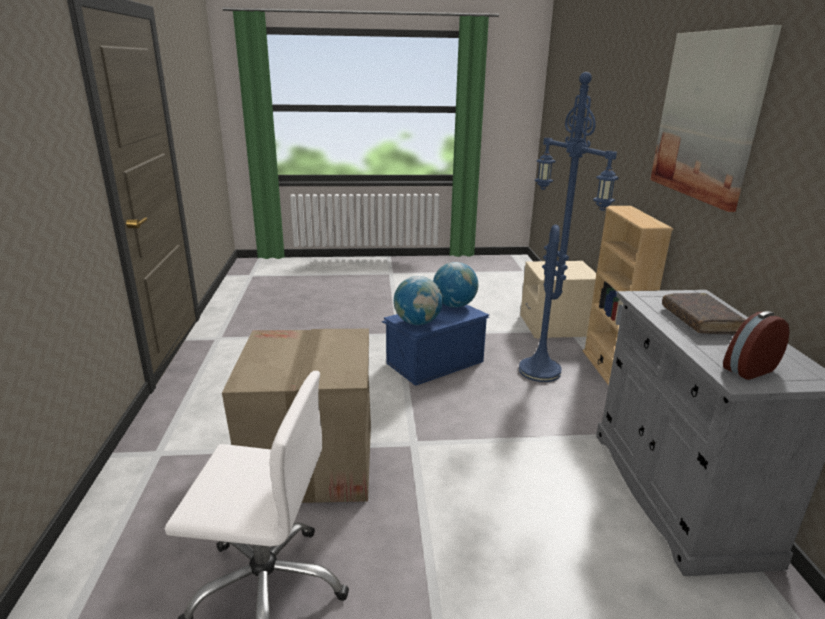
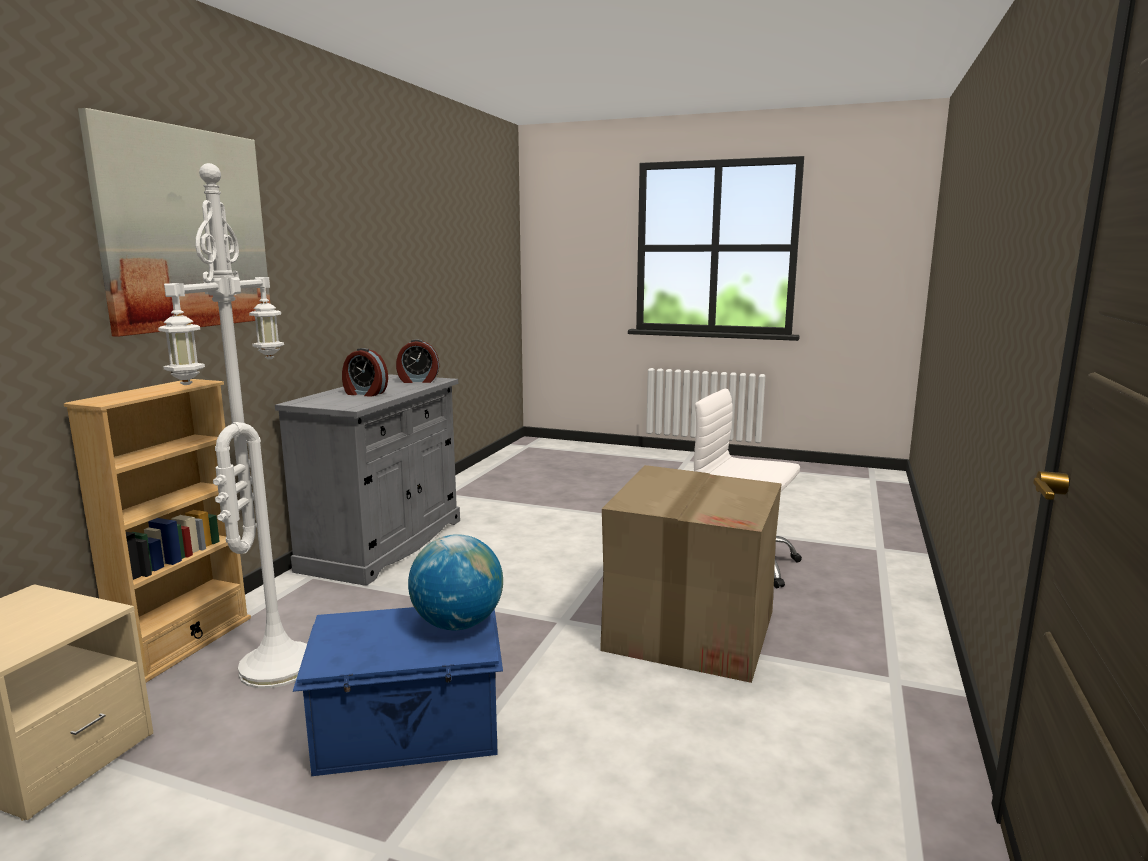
camera: 155 degrees left, 10 degrees down
globe [433,262,478,308] -> none
blue floor lamp [519,72,619,382] -> white floor lamp [158,163,307,688]
brown book [662,293,746,334] -> alarm clock [342,348,388,397]

